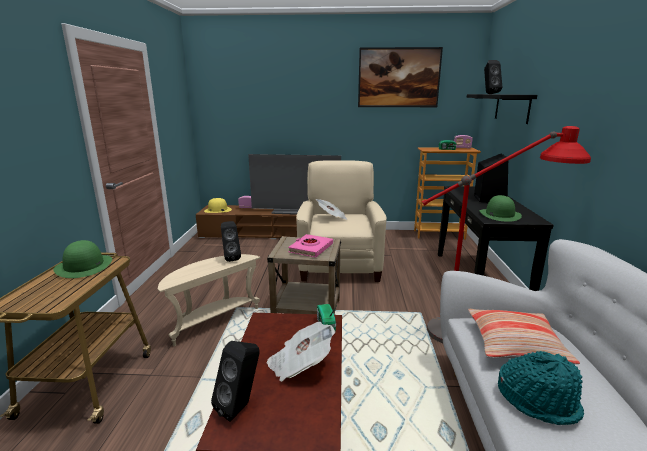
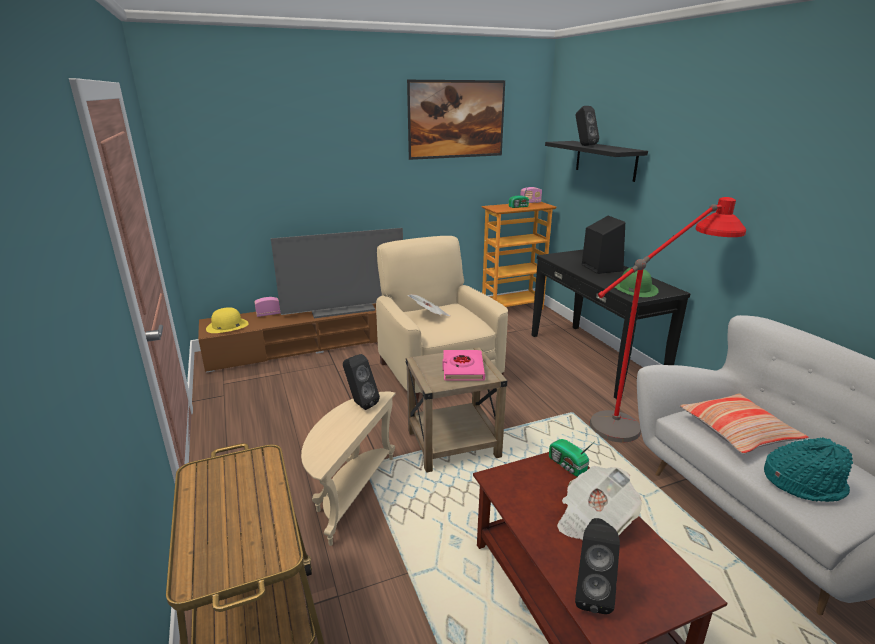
camera: 25 degrees left, 5 degrees up
green hat [54,240,112,278] -> none

